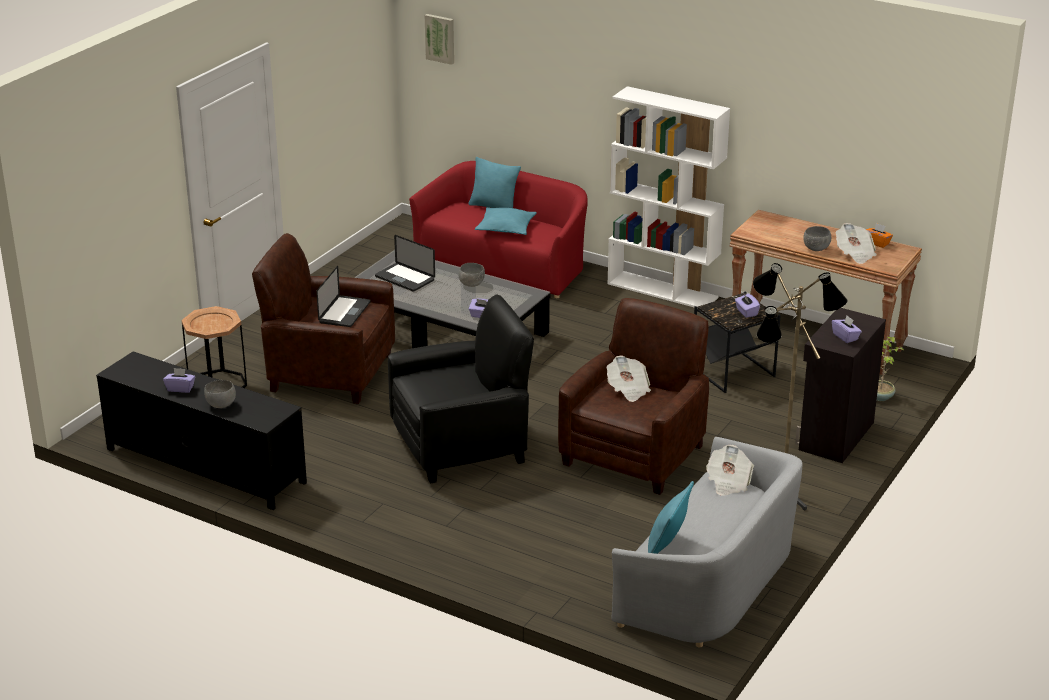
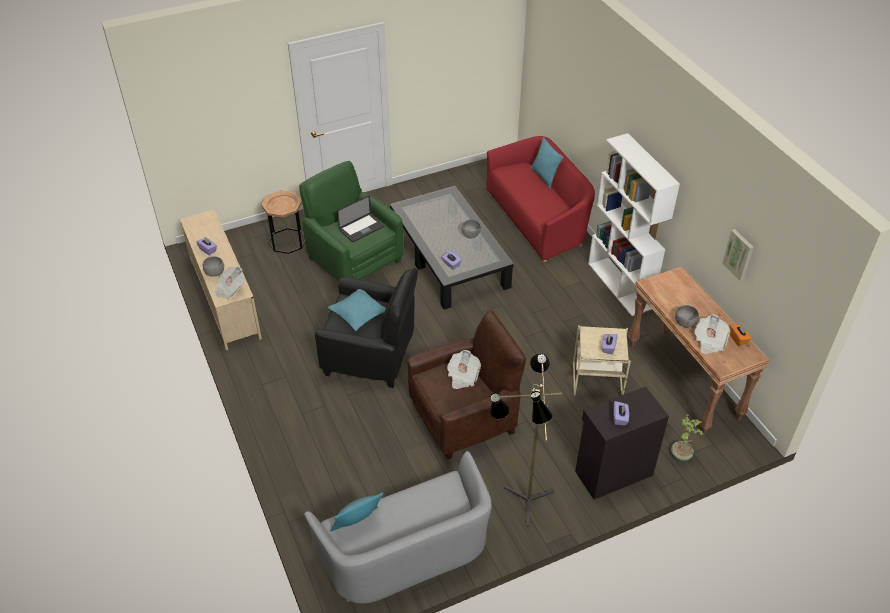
camera: 35 degrees right, 15 degrees up
black tv stand [96,351,307,510] -> beige tv stand [180,209,262,350]
brown armchair [252,233,395,404] -> green armchair [299,161,404,281]
laptop [375,235,435,292] -> none
picture [424,14,454,65] -> picture moved to [722,229,754,281]
turquoise pillow [475,207,537,235] -> turquoise pillow moved to [328,289,386,331]
black side table [694,291,781,393] -> beige side table [573,325,631,396]
newspaper [706,445,754,496] -> newspaper moved to [213,267,245,299]

